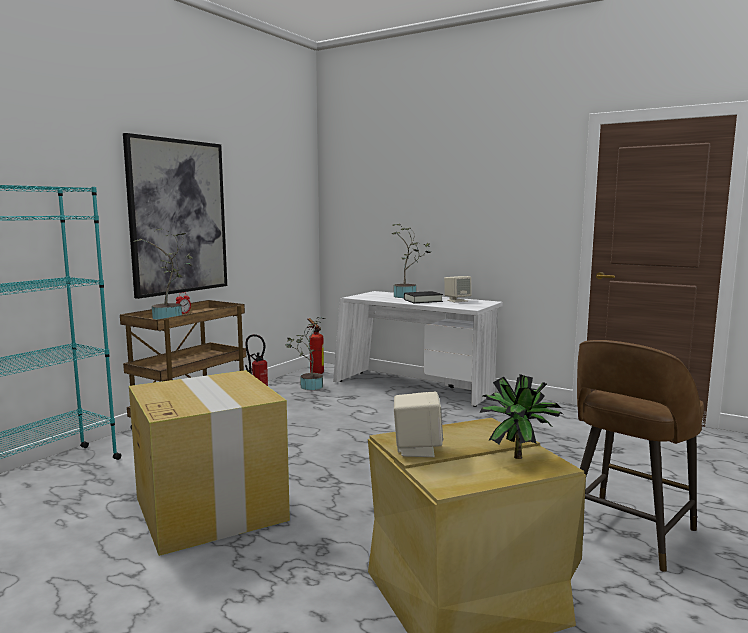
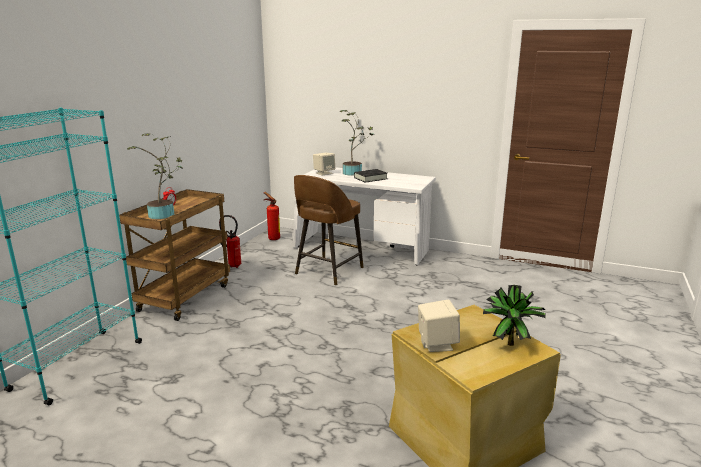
camera: 10 degrees left, 10 degrees up
picture [123,133,227,299] -> none
cardboard box [129,370,290,556] -> none
potted plant [285,318,326,390] -> none
beige speaker [444,276,471,302] -> beige speaker moved to [313,153,335,176]
brown stool [577,340,704,572] -> brown stool moved to [294,175,363,285]

